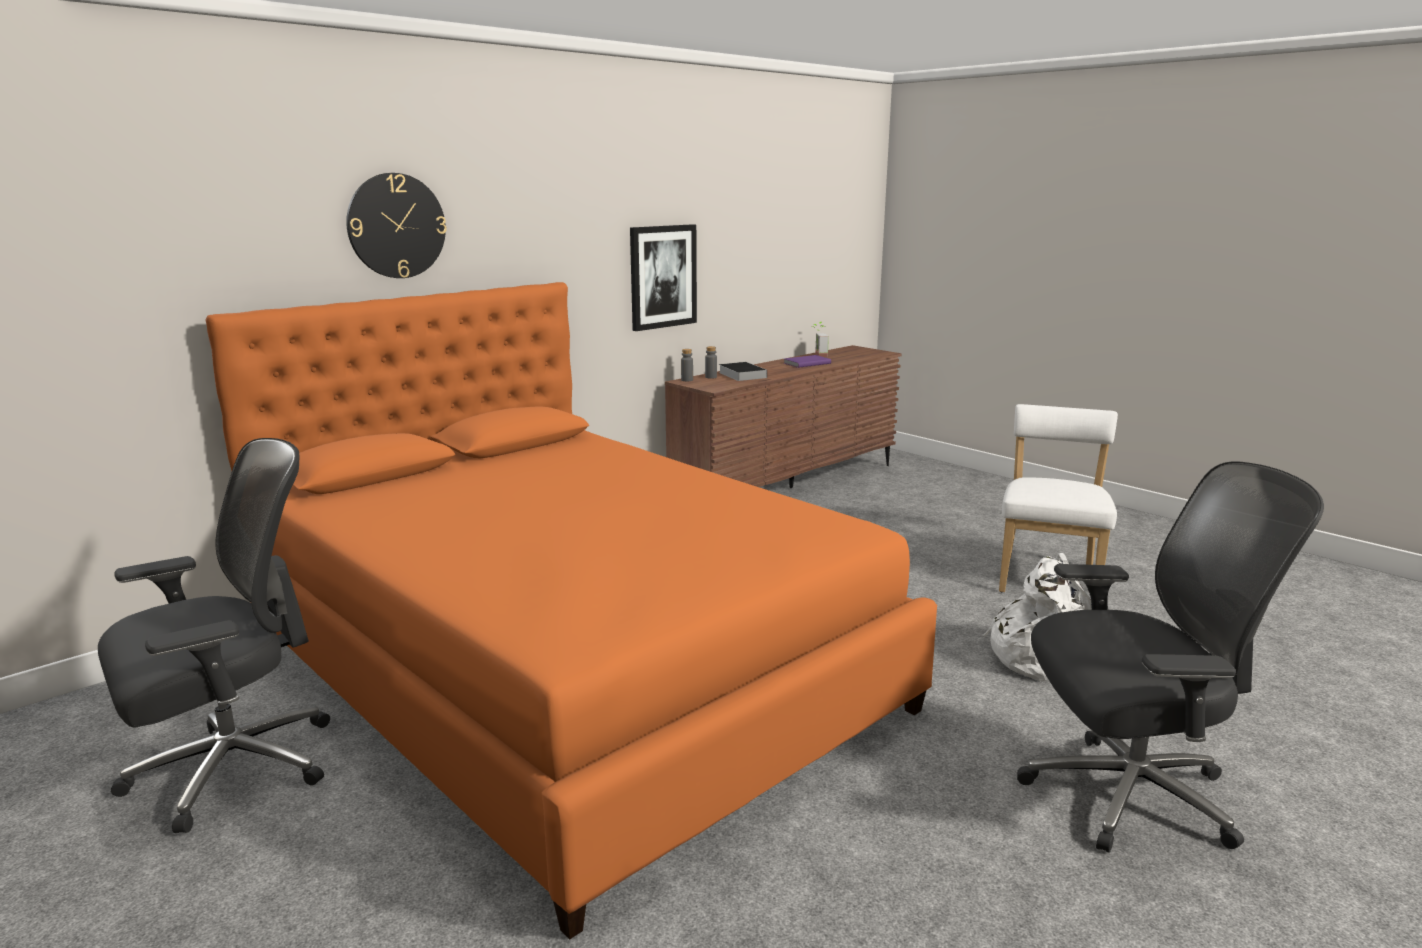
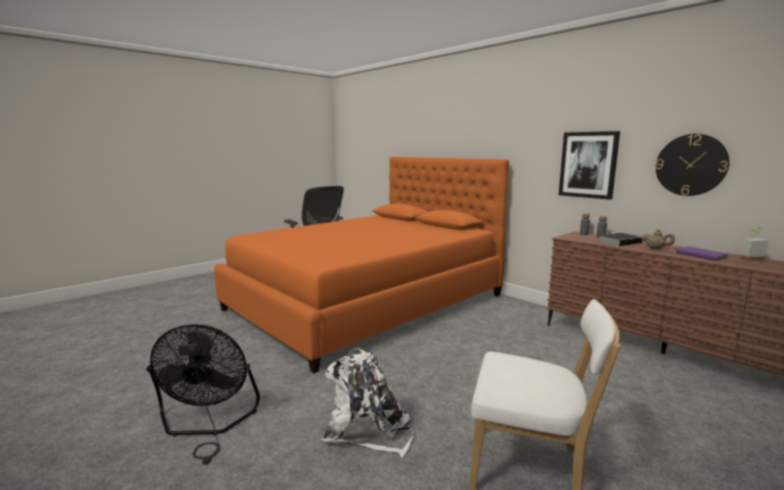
camera: 90 degrees right, 5 degrees down
wall clock [346,173,447,278] -> wall clock moved to [656,134,730,196]
office chair [1017,461,1324,853] -> black fan [146,324,260,465]
none -> beige teapot [641,229,675,249]

